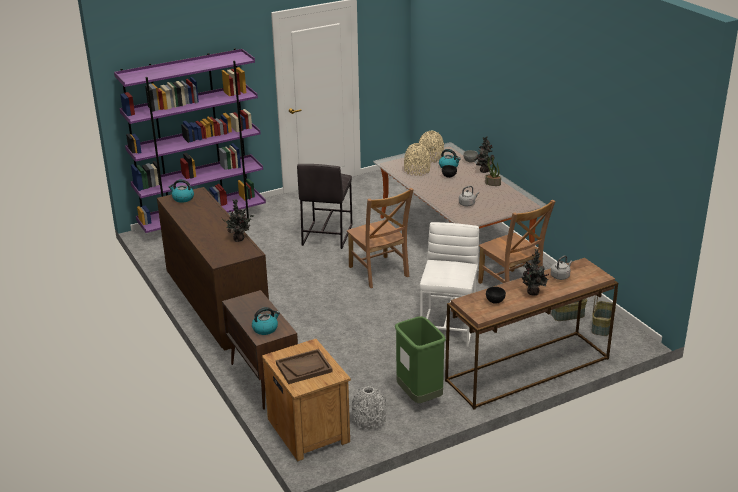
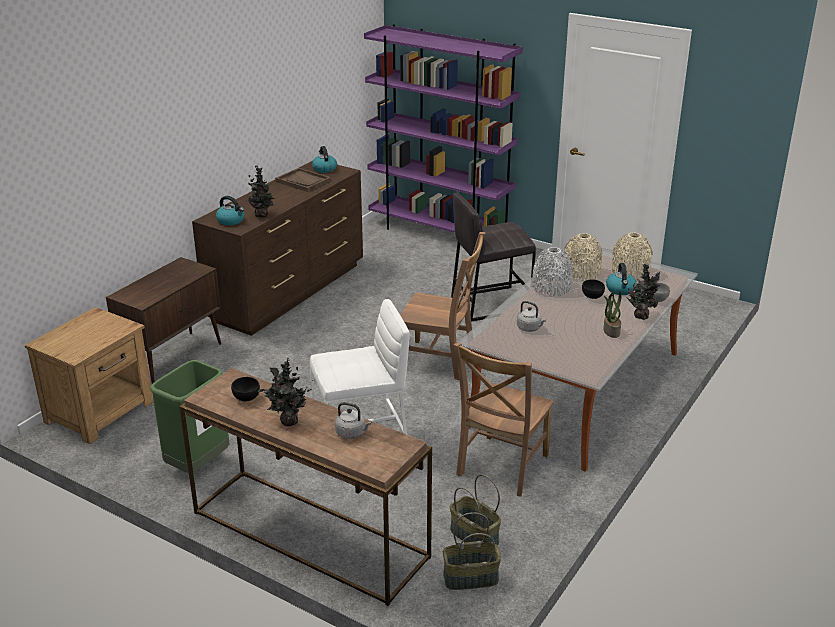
camera: 60 degrees right, 0 degrees up
kettle [252,307,280,335] -> kettle moved to [216,196,244,225]
brown tray [276,349,333,384] -> brown tray moved to [275,168,331,192]
brown chair [347,188,414,288] -> brown chair turned 105 degrees counterclockwise [400,232,485,380]
grey vase [352,386,386,430] -> grey vase moved to [532,247,572,297]

